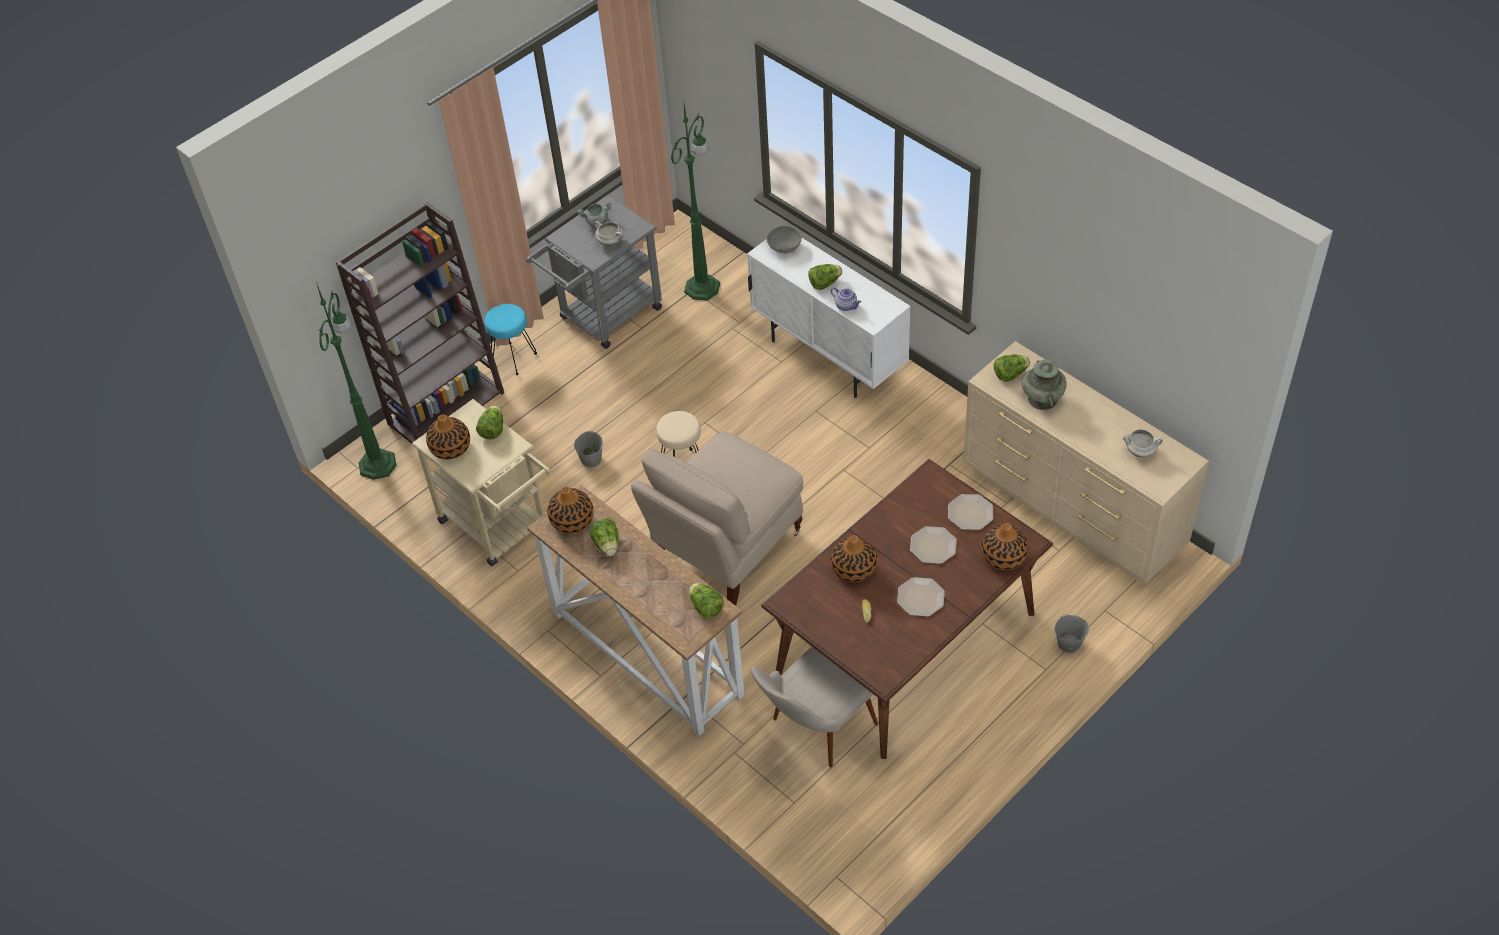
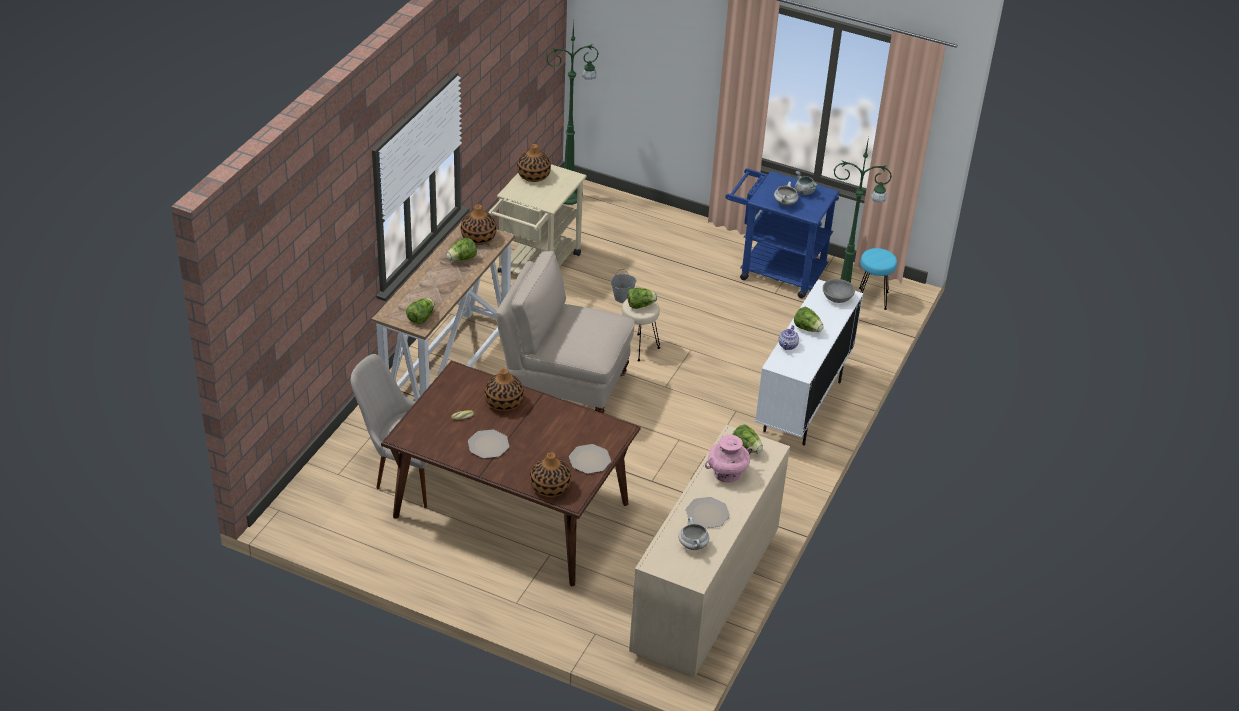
camera: 65 degrees right, 10 degrees down
brown bookcase [336,202,504,443] -> none
lettuce [476,406,503,440] -> lettuce moved to [628,288,657,309]
turquoise stool [484,304,537,375] -> turquoise stool moved to [859,248,897,310]
grey cart [526,195,662,349] -> blue cart [725,168,839,298]
plate [910,526,957,564] -> plate moved to [686,497,730,528]
turquoise vase [1022,360,1067,410] -> pink vase [705,435,753,483]
grey bucket [1054,614,1089,653] -> none

